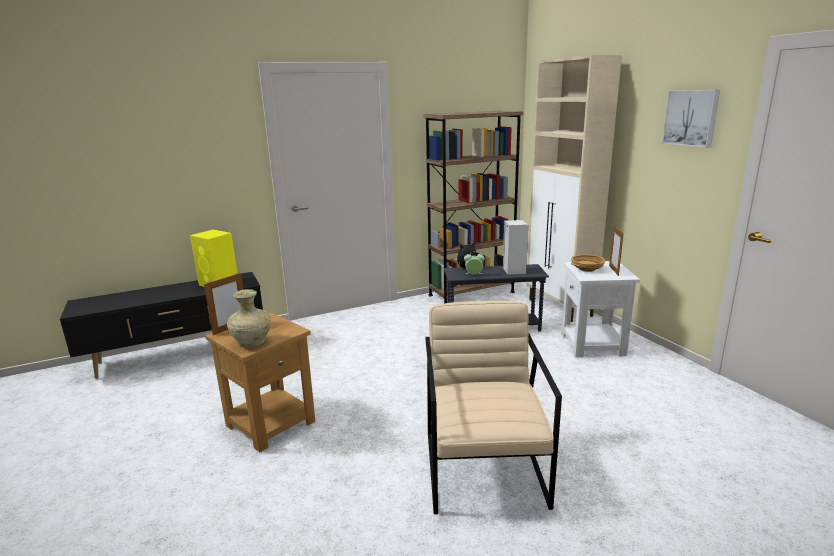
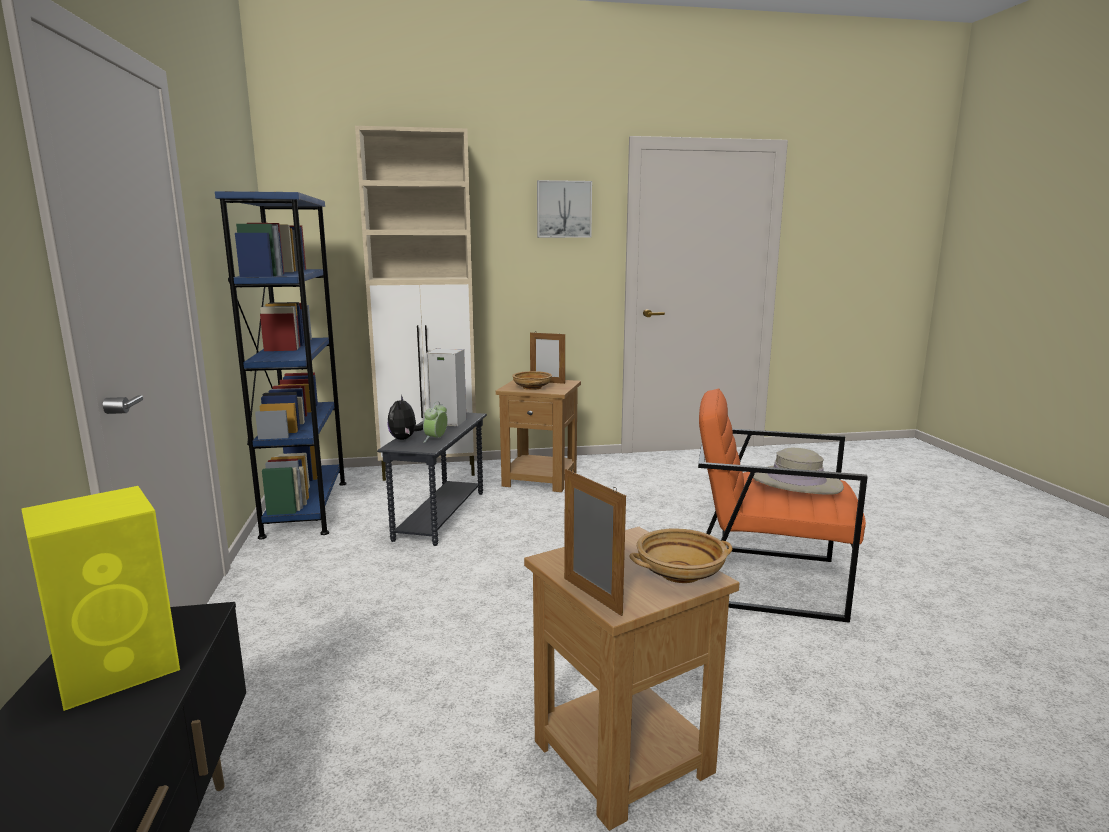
camera: 75 degrees left, 5 degrees down
beige vase [227,289,271,348] -> beige bowl [630,529,733,583]
brown bookcase [423,111,523,303] -> blue bookcase [215,191,347,539]
beige armchair [425,301,562,514] -> orange armchair [698,388,868,623]
white side table [561,261,640,358] -> brown side table [496,380,581,492]
none -> beige hat [753,448,844,495]

